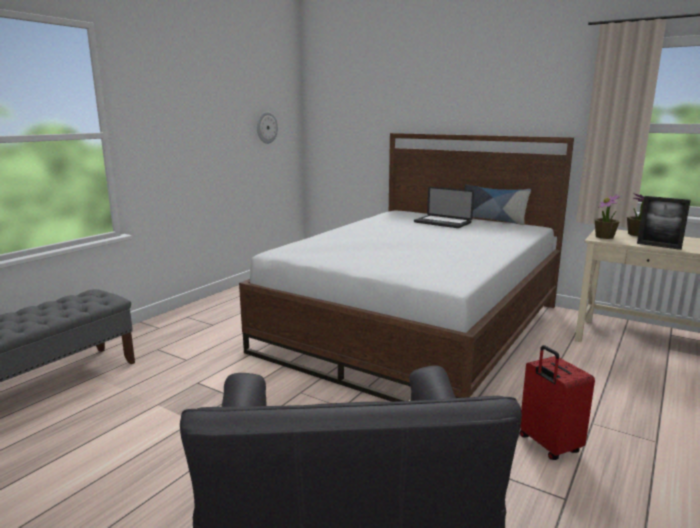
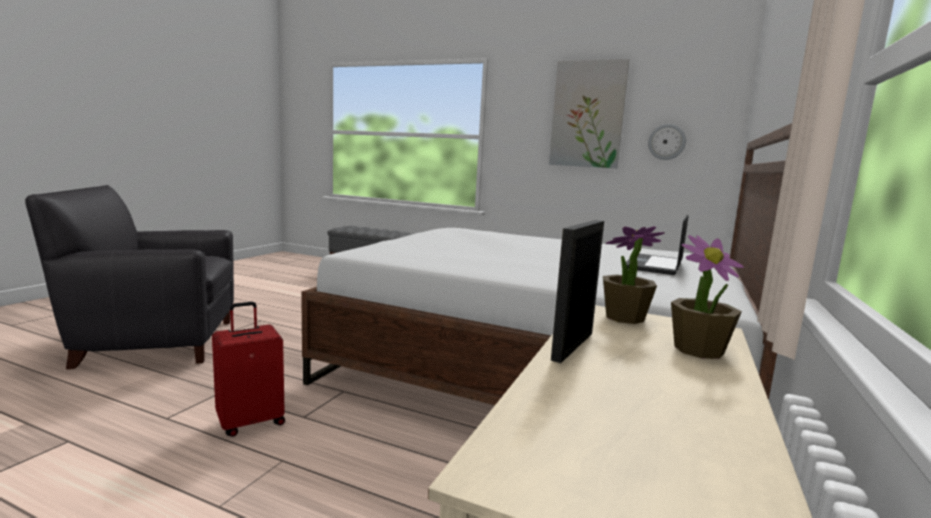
camera: 80 degrees right, 5 degrees down
pillow [465,184,531,225] -> none
none -> picture [549,59,629,168]

